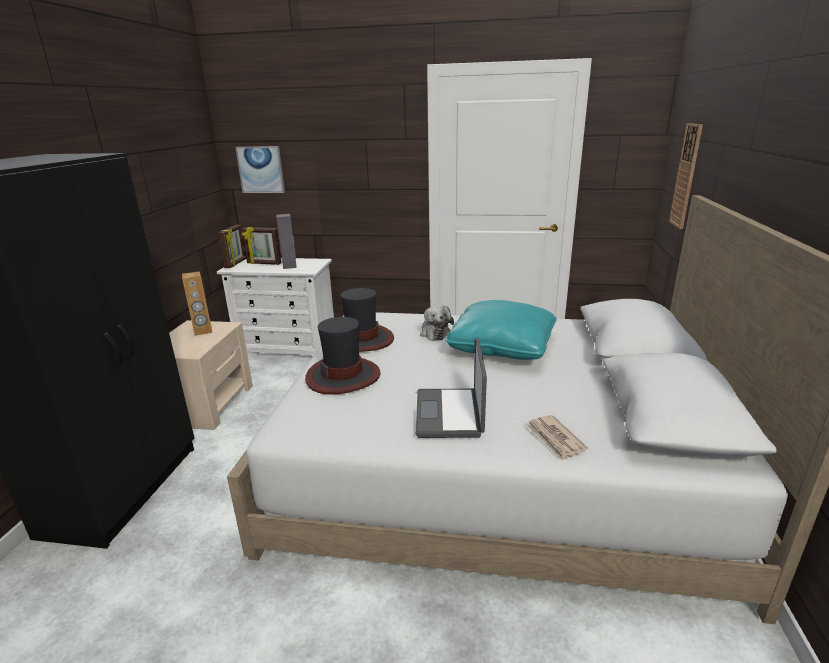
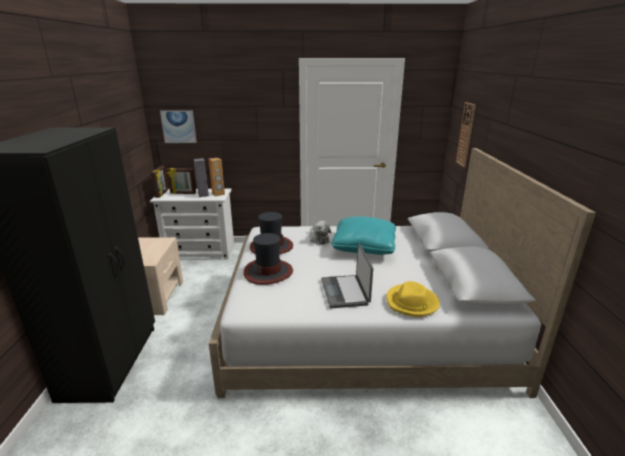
camera: 10 degrees left, 0 degrees up
brown speaker [182,271,212,336] -> brown speaker moved to [208,158,225,196]
newspaper [526,415,588,461] -> yellow hat [386,281,440,317]

